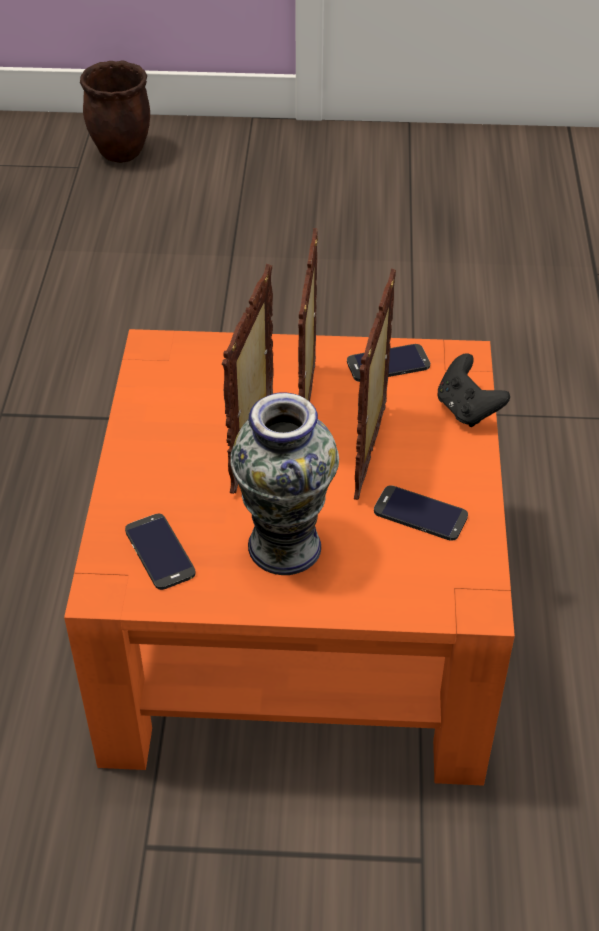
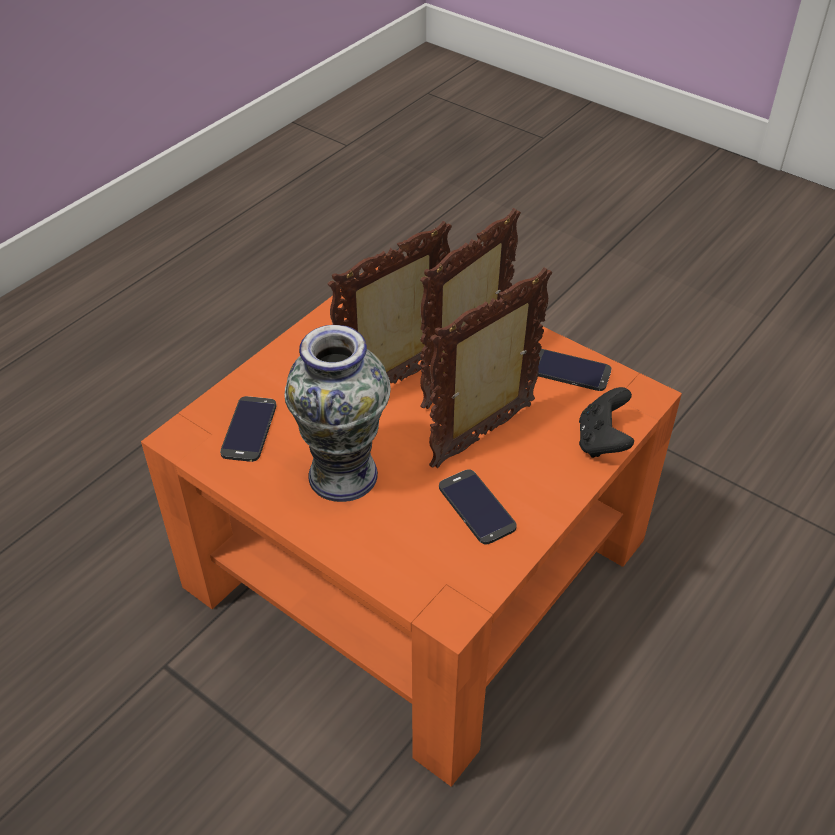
camera: 35 degrees right, 0 degrees up
brown planter [80,60,150,163] -> none

